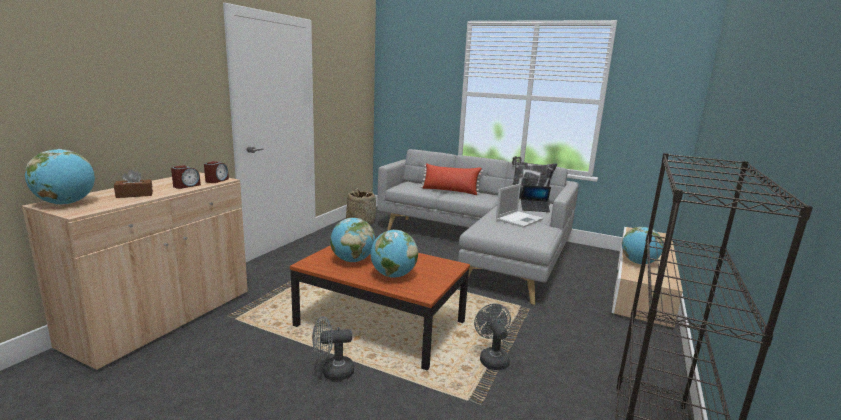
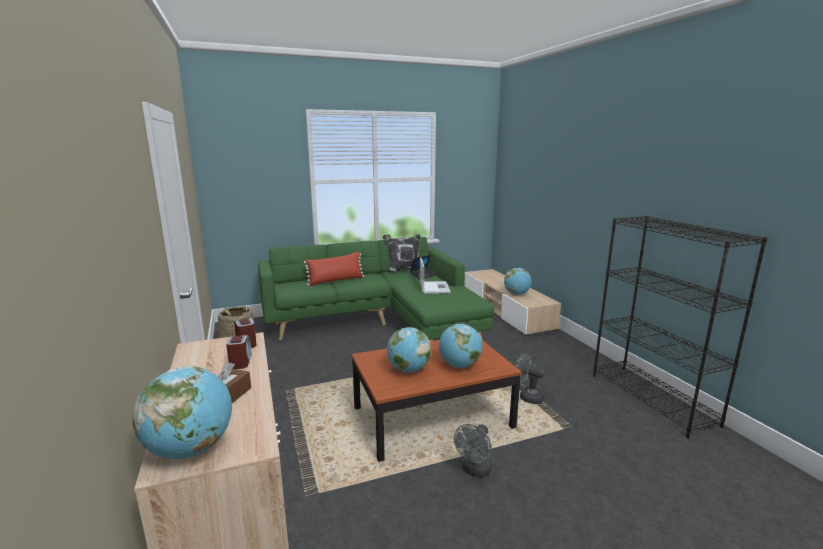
camera: 45 degrees left, 0 degrees up
grey sofa [377,149,579,305] -> green sofa [258,237,494,341]

